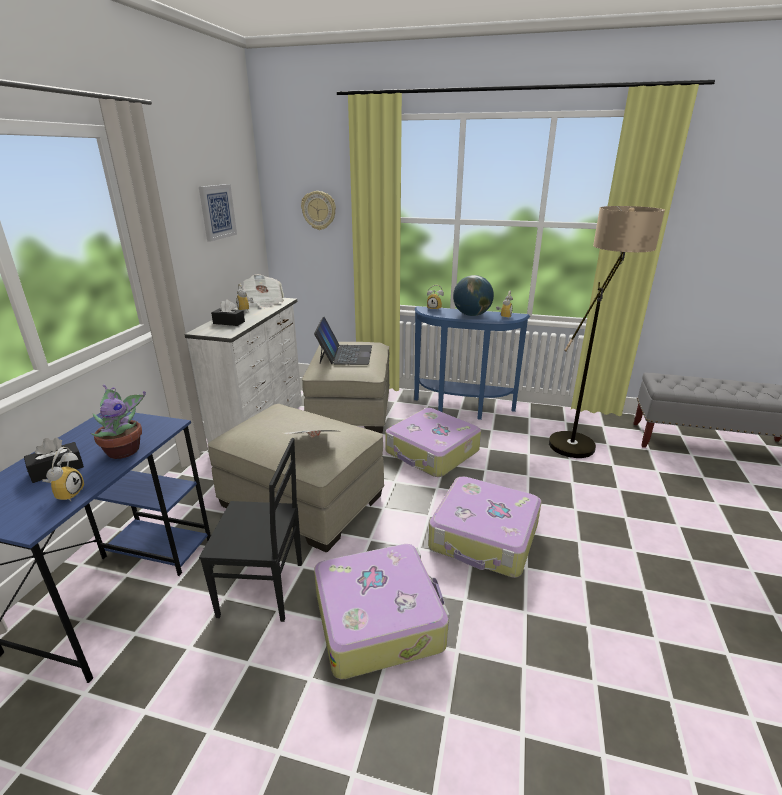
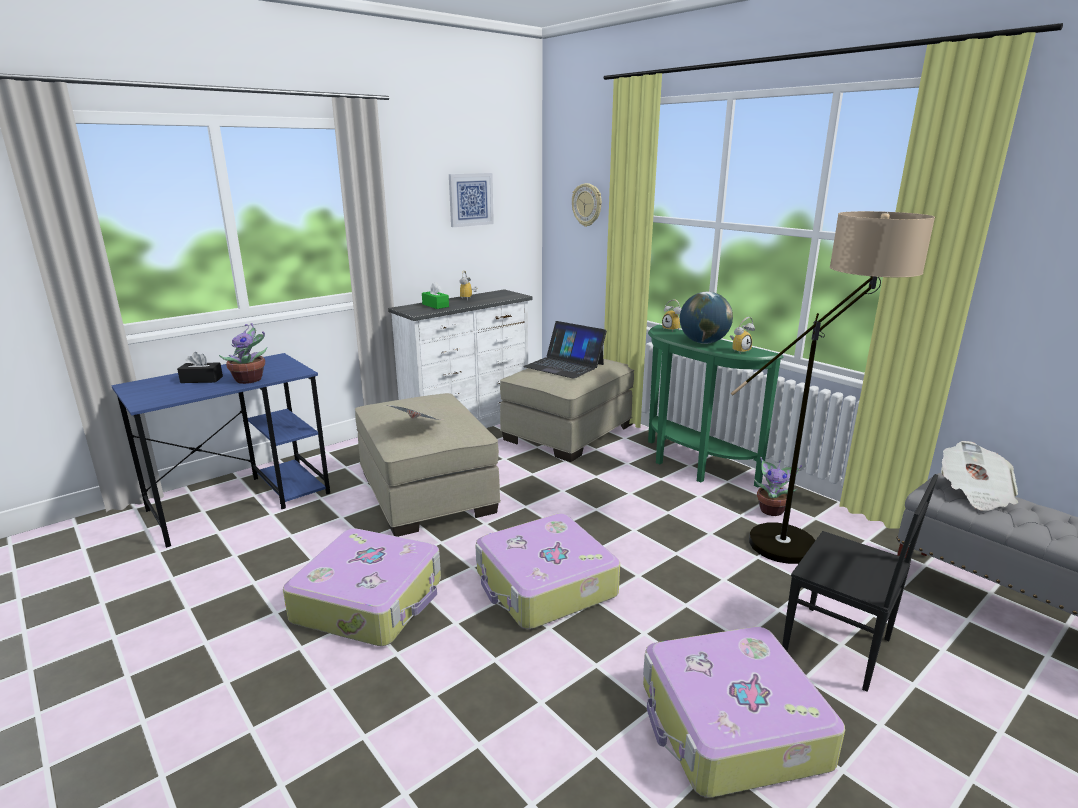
camera: 35 degrees right, 5 degrees down
alarm clock [42,447,84,501] -> none
black chair [199,438,302,622] -> black chair moved to [782,474,938,692]
black tissue box [211,299,245,326] -> green tissue box [422,282,449,309]
newspaper [243,274,284,308] -> newspaper moved to [941,441,1018,511]
laptop [314,317,372,365] -> laptop turned 90 degrees clockwise [523,321,607,379]
suitcase [386,408,481,477] -> suitcase moved to [643,627,845,798]
blue console table [414,306,530,420] -> green console table [648,324,784,488]
none -> potted plant [754,457,802,516]

